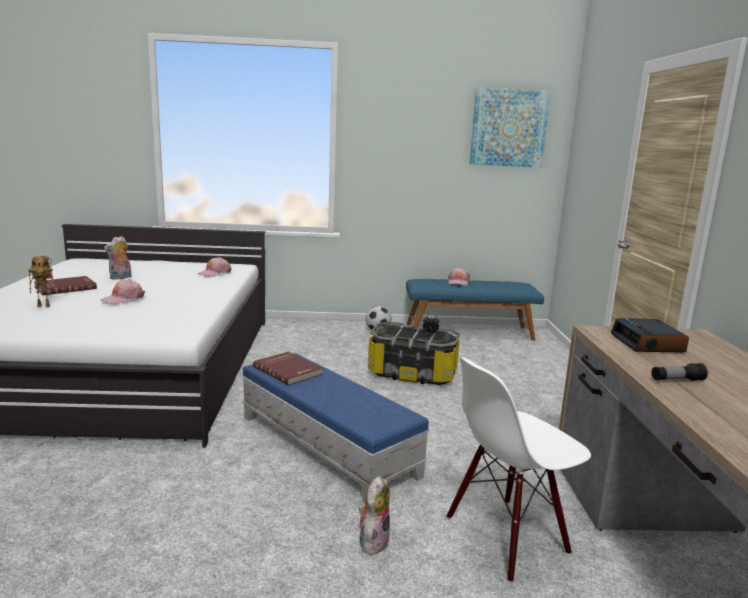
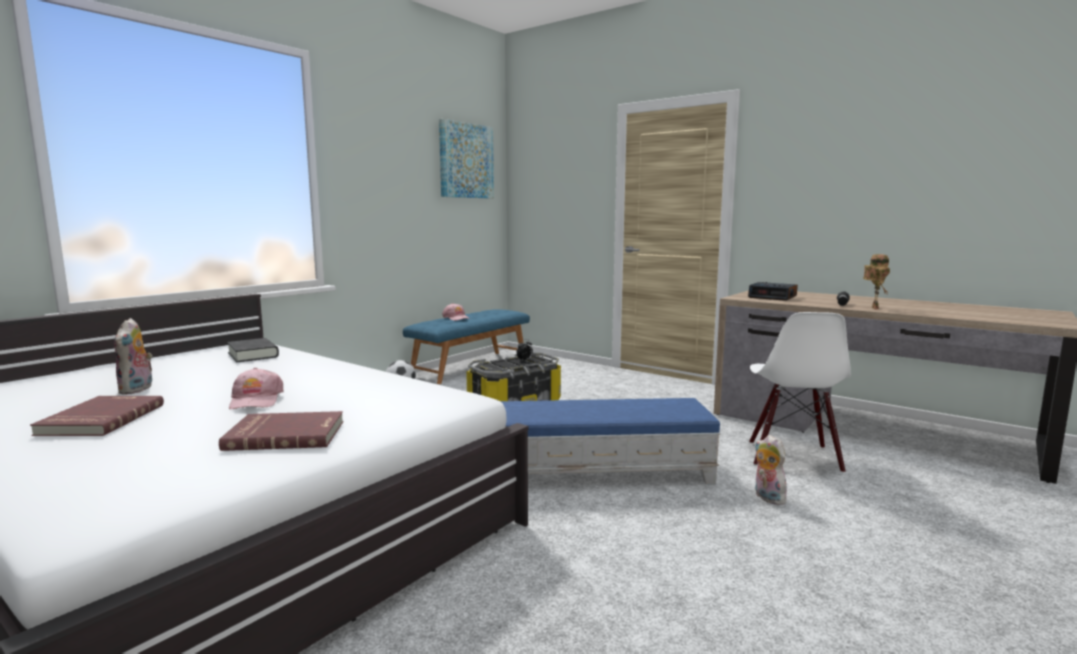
camera: 50 degrees left, 5 degrees down
toy robot [28,256,54,307] -> toy robot moved to [863,254,890,310]
pink cap [197,257,232,277] -> black book [227,338,279,362]
red book [253,352,323,385] -> red book moved to [219,411,344,451]

